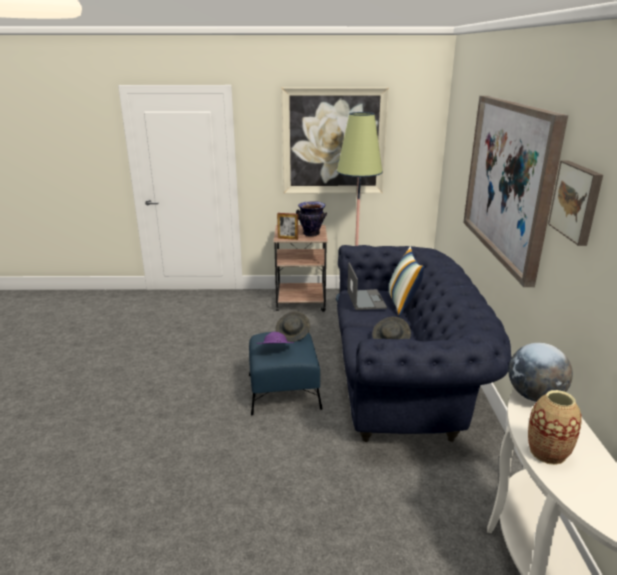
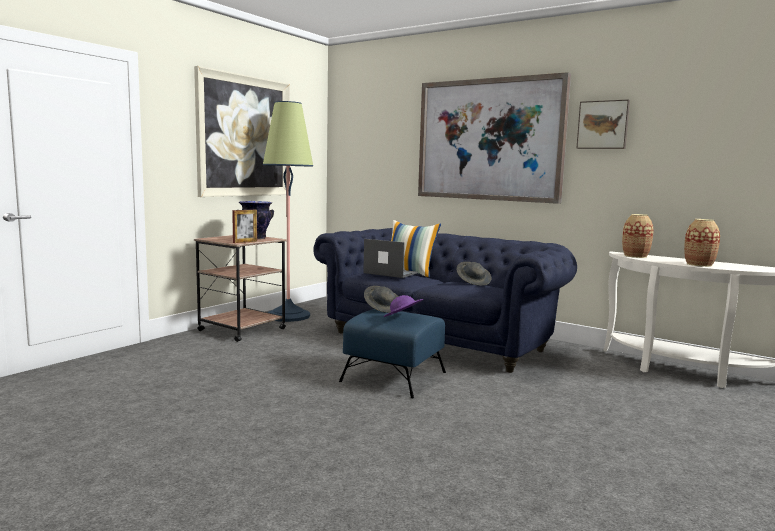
camera: 55 degrees left, 15 degrees down
globe [508,343,573,402] -> vase [622,214,654,258]

